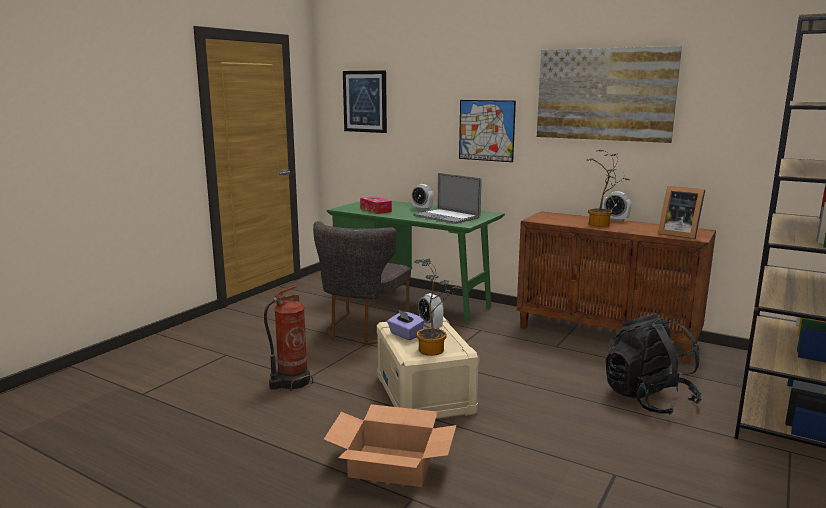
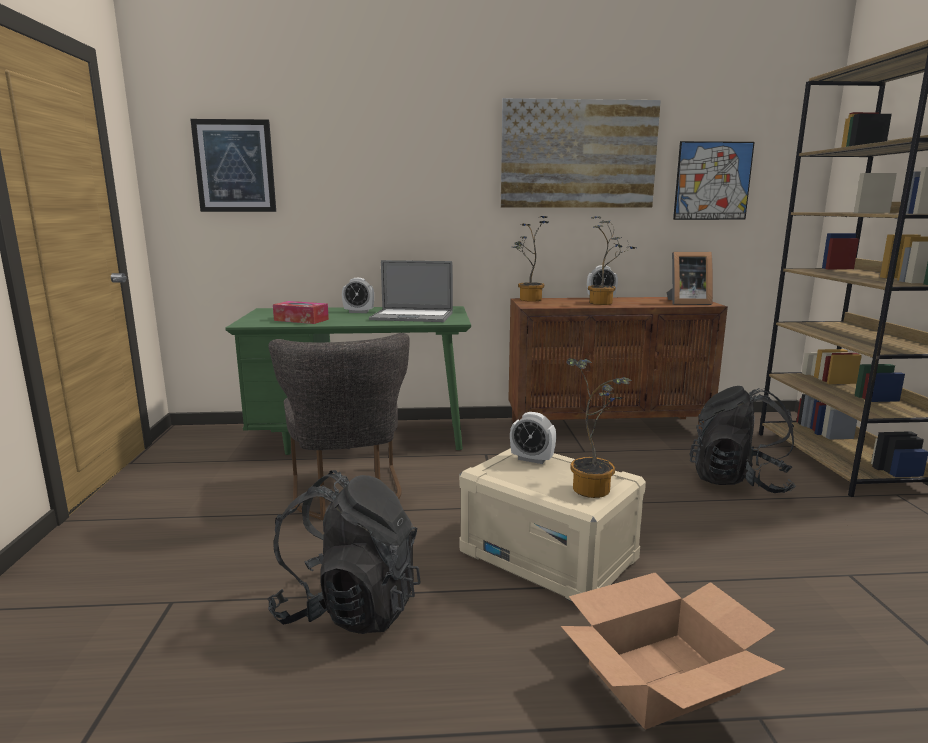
camera: 35 degrees left, 0 degrees up
fire extinguisher [264,286,313,391] -> black backpack [267,470,421,634]
purple tissue box [387,309,424,340] -> none
picture [459,100,516,162] -> picture moved to [673,141,755,220]
none -> potted plant [512,216,549,302]

